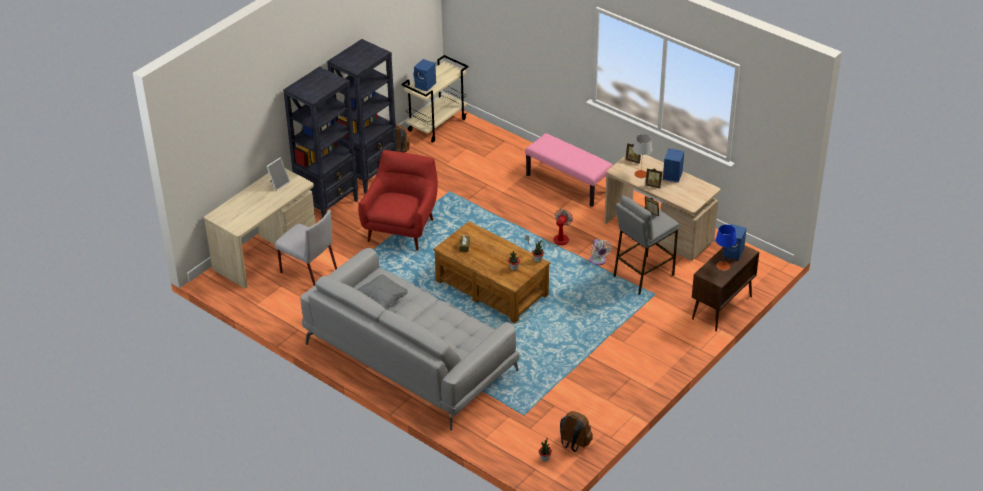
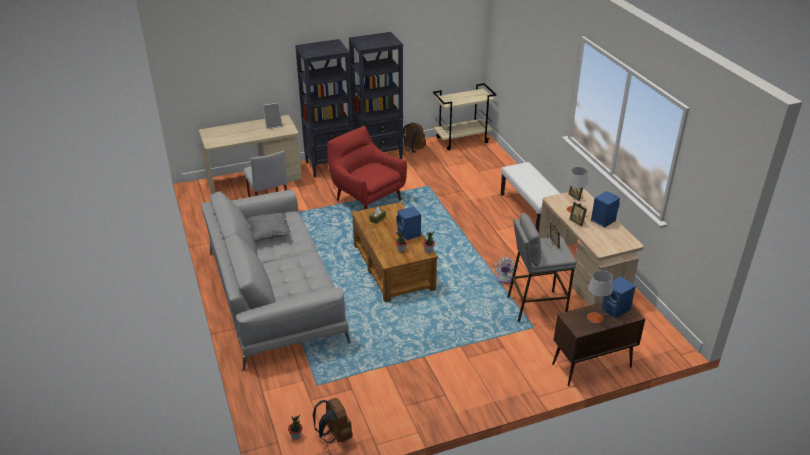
camera: 30 degrees right, 5 degrees down
red armchair [358,150,438,251] -> red armchair turned 90 degrees counterclockwise [327,126,407,209]
blue speaker [413,59,436,91] -> blue speaker moved to [396,206,421,240]
pink bench [525,133,613,207] -> white bench [501,162,560,233]
fan [525,209,573,247] -> none
blue table lamp [716,225,736,270] -> grey table lamp [587,270,613,323]

